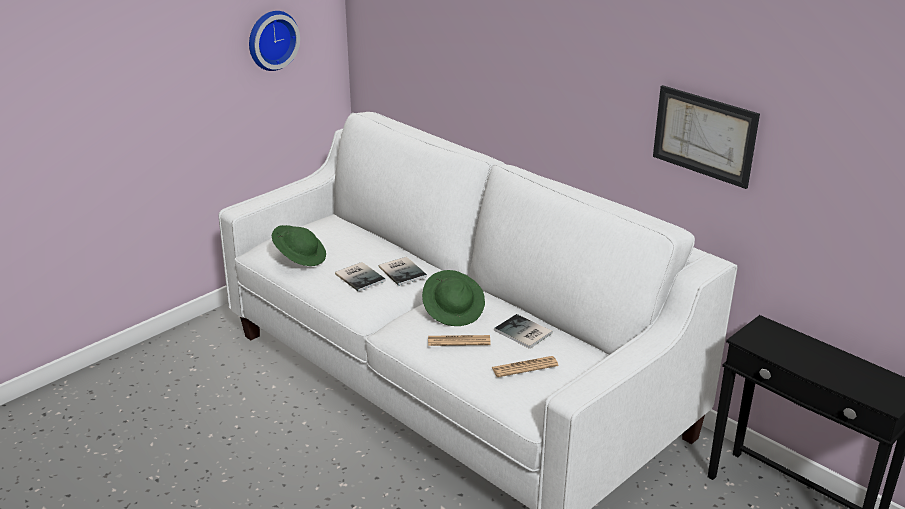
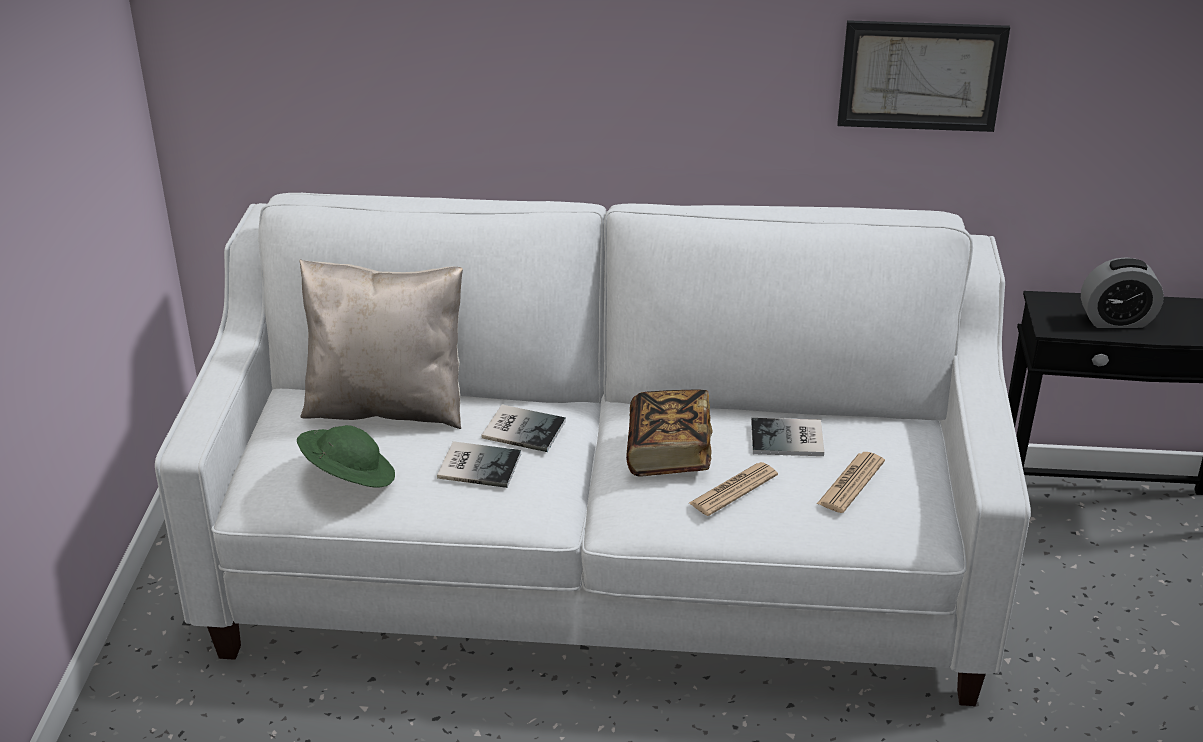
camera: 40 degrees left, 5 degrees up
wall clock [249,11,300,71] -> none
green hat [422,270,485,326] -> book [626,390,713,477]
none -> beige pillow [299,259,463,429]
none -> alarm clock [1081,257,1164,328]

